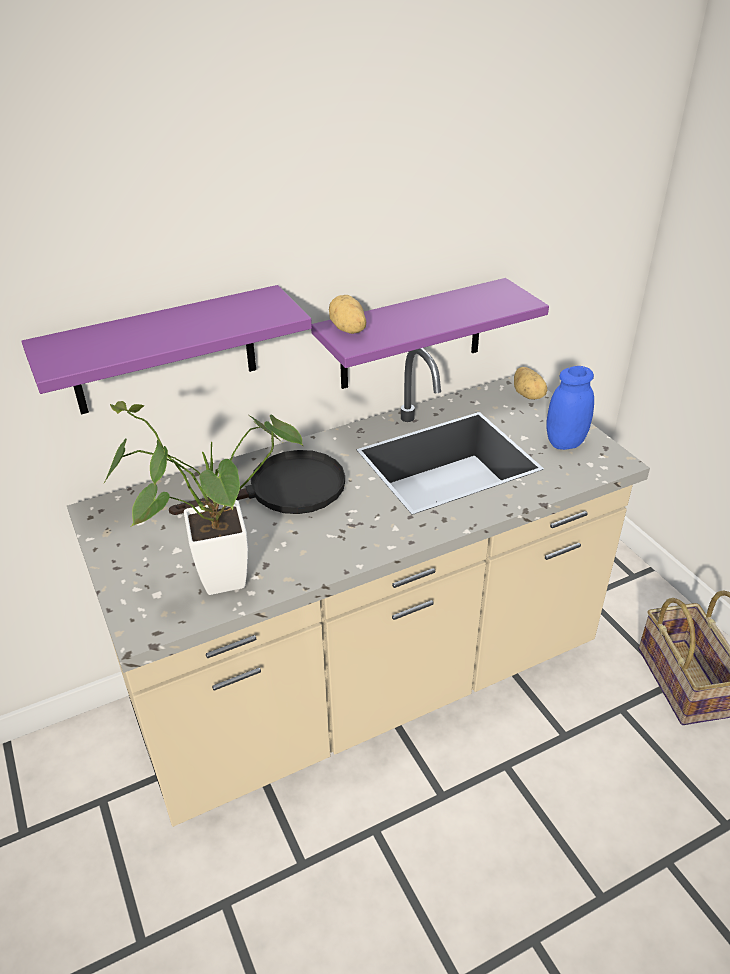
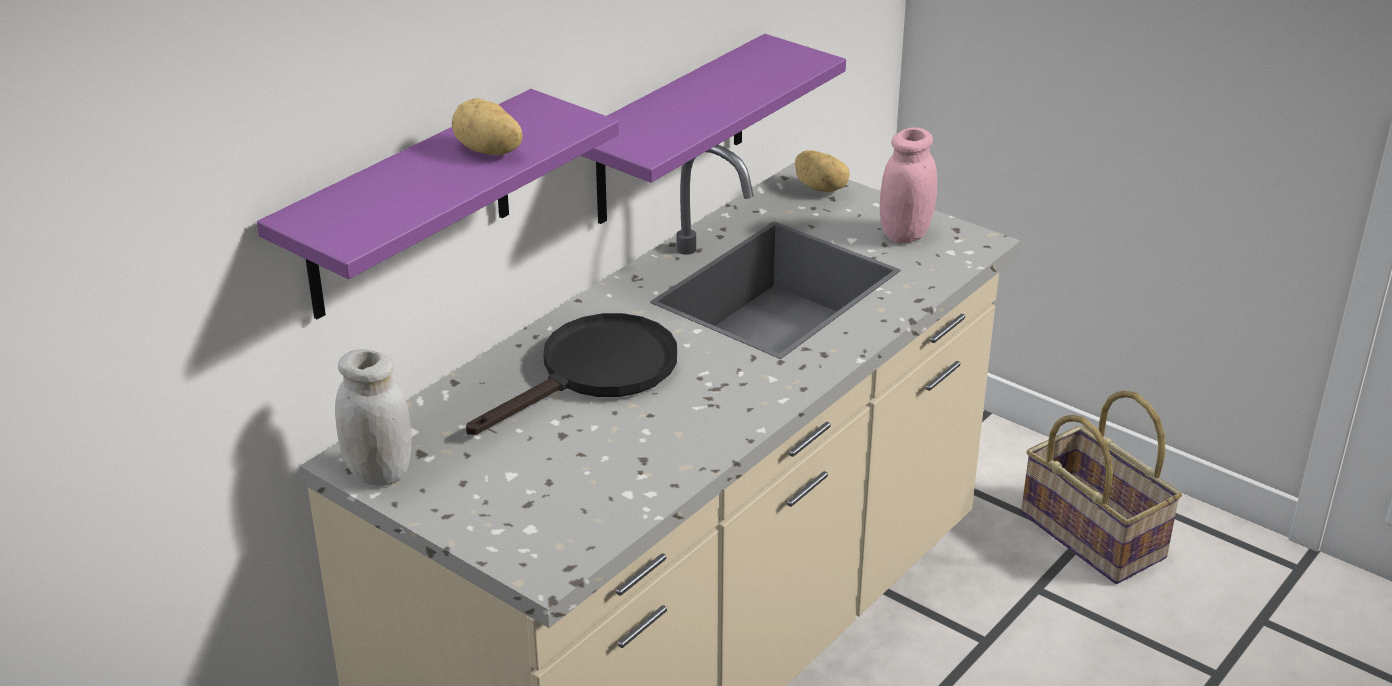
camera: 25 degrees left, 5 degrees down
potted plant [103,401,304,595] -> none
potato [329,295,366,334] -> potato moved to [452,98,523,155]
blue jar [546,366,594,450] -> pink jar [880,127,937,244]
none -> white jar [335,349,412,486]

